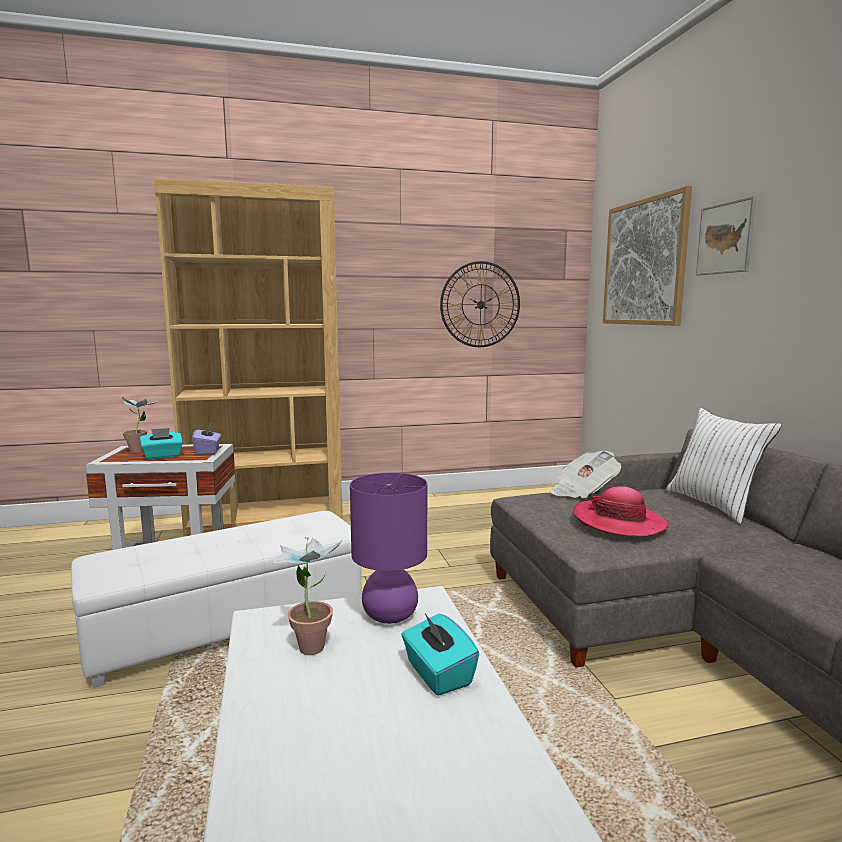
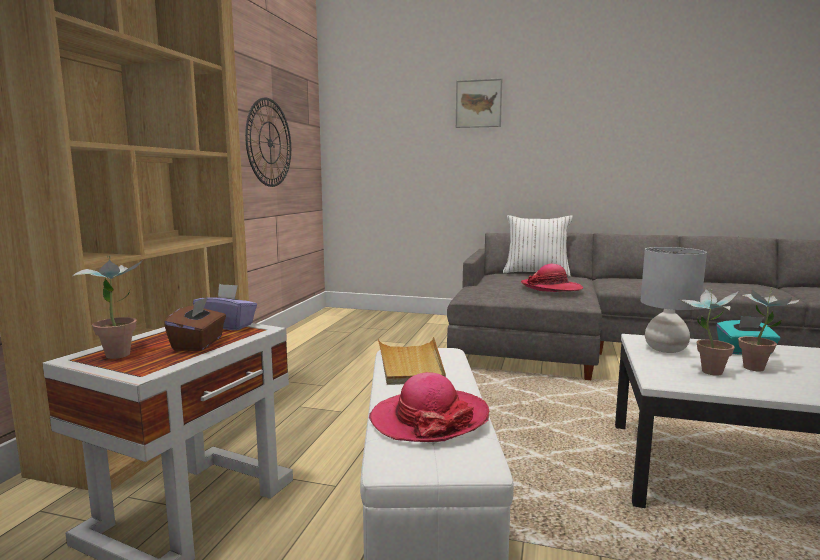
camera: 60 degrees left, 0 degrees up
turquoise tissue box [140,428,183,460] -> brown tissue box [164,297,226,351]
purple table lamp [350,472,427,624] -> grey table lamp [641,247,707,353]
newspaper [550,451,621,498] -> none
picture [603,186,692,326] -> none
none -> hat [369,372,489,442]
none -> beige tray [378,337,446,385]
none -> potted plant [738,287,799,371]

